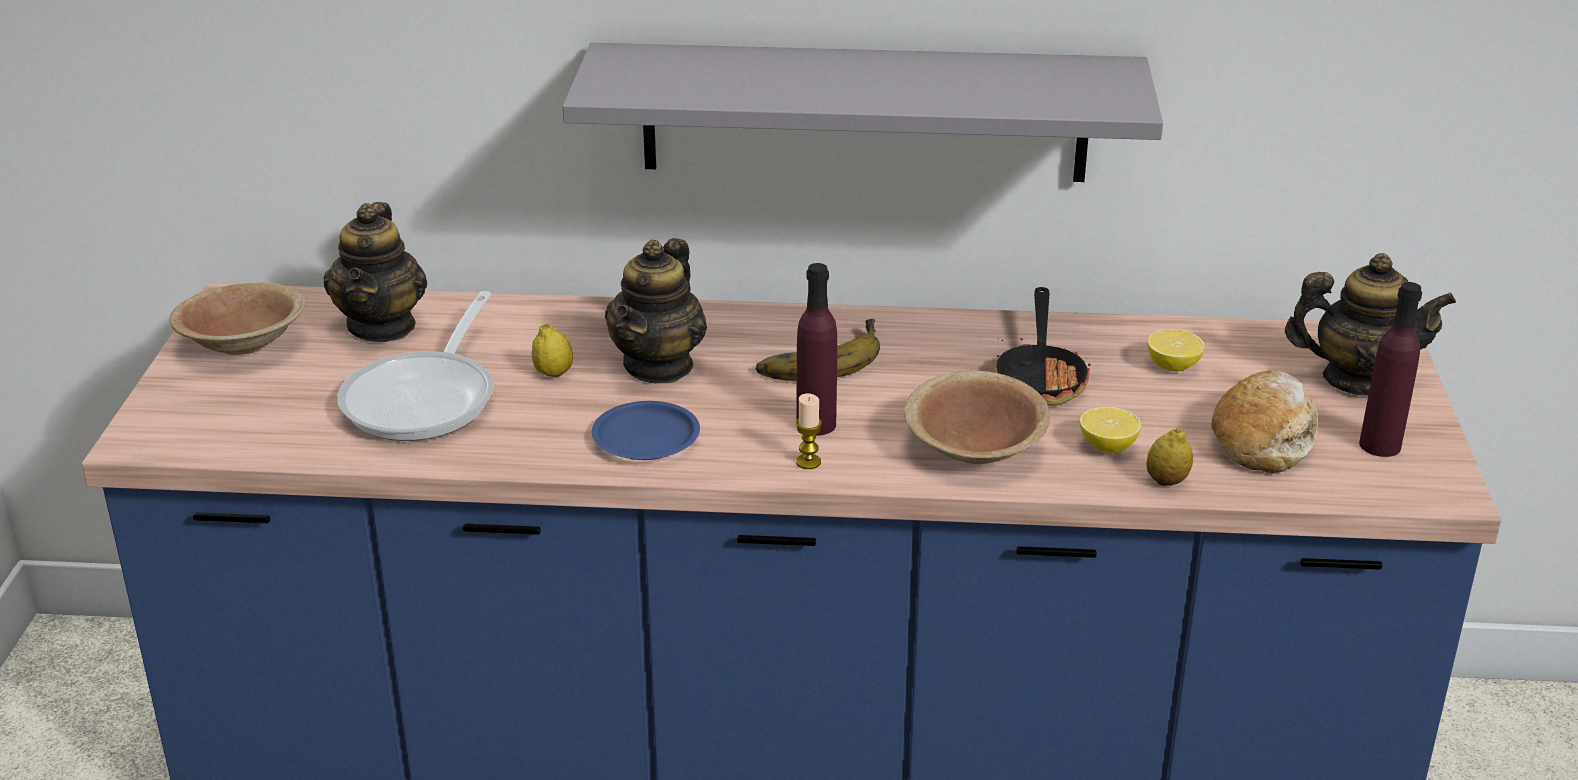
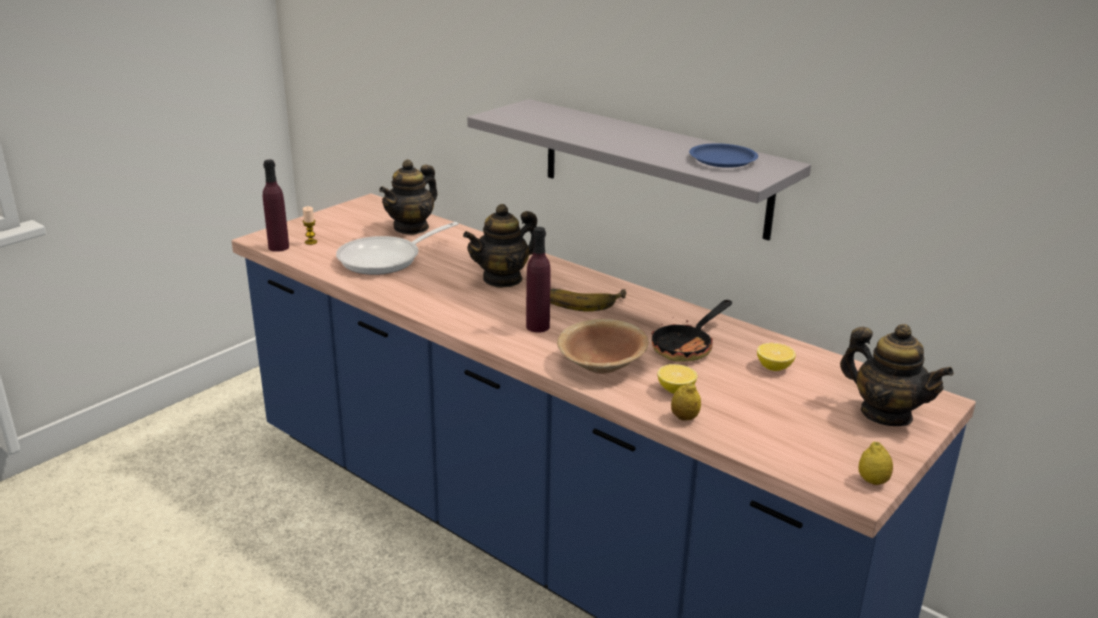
camera: 35 degrees right, 5 degrees down
brown bowl [169,282,306,355] -> none
lemon [532,324,573,377] -> lemon moved to [859,442,893,485]
blue plate [592,401,700,460] -> blue plate moved to [689,143,758,168]
candle [796,393,822,469] -> candle moved to [303,206,317,245]
bread [1211,370,1318,473] -> none
purple bottle [1359,282,1422,457] -> purple bottle moved to [263,160,289,252]

